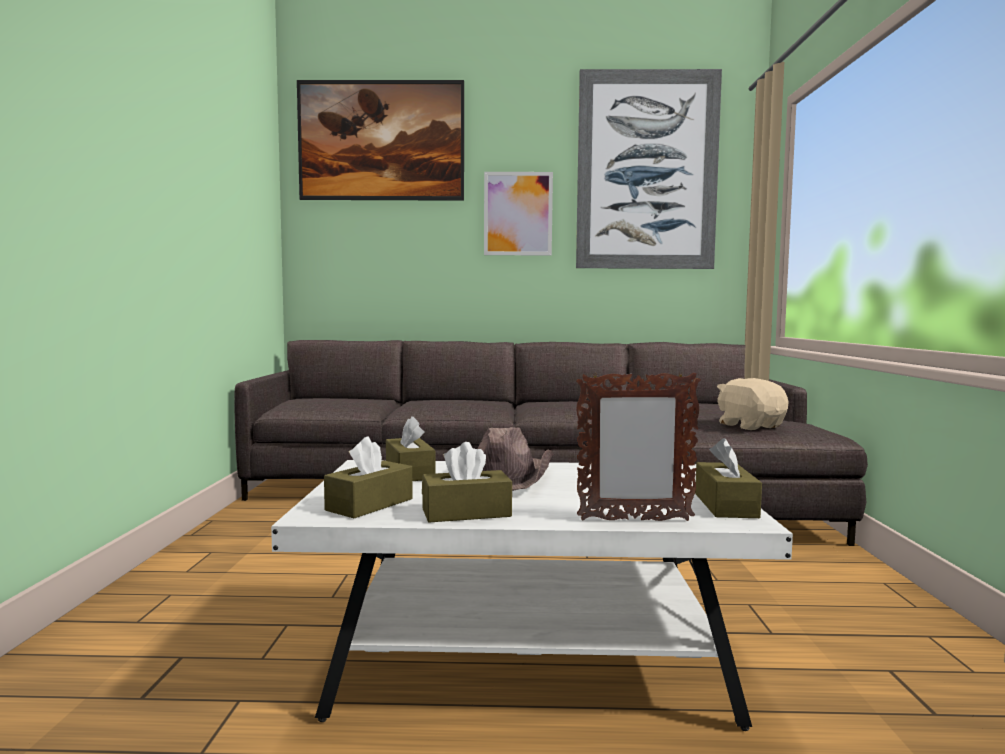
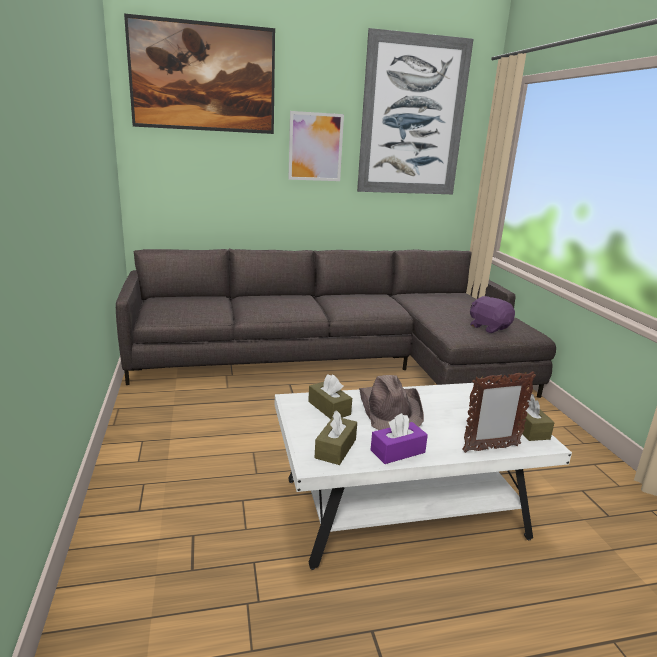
camera: 15 degrees left, 15 degrees up
brown tissue box [422,442,512,523] -> purple tissue box [371,413,428,464]
beige plush toy [717,378,788,430] -> purple plush toy [470,296,515,333]

